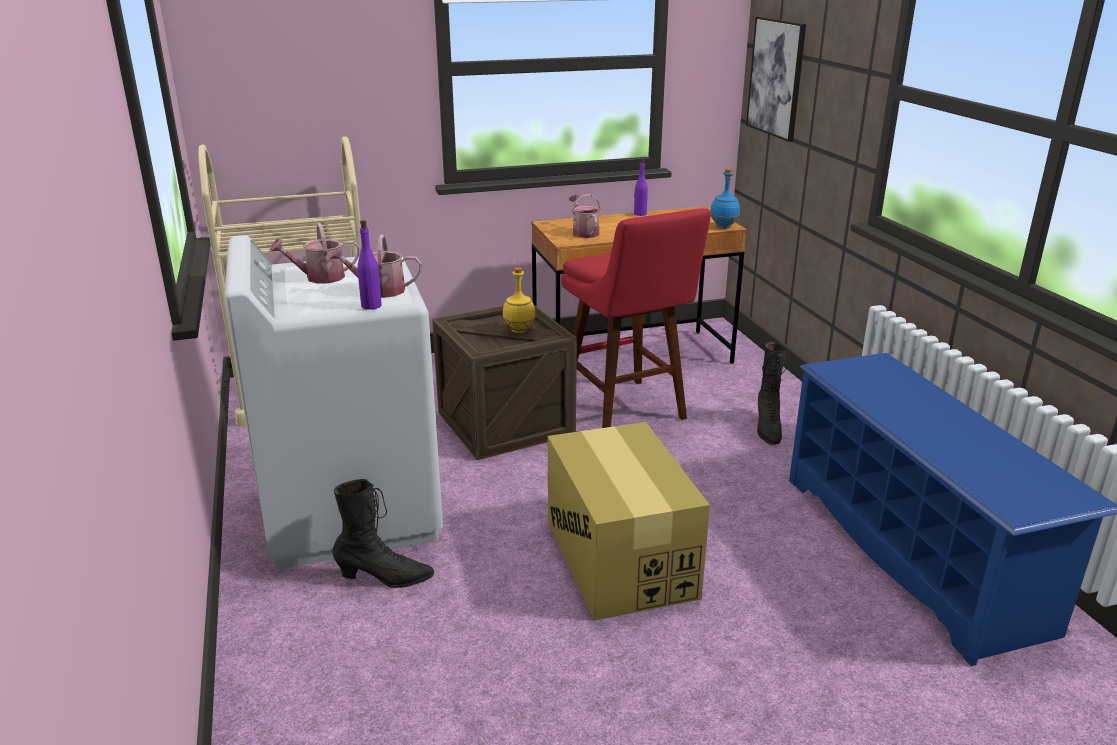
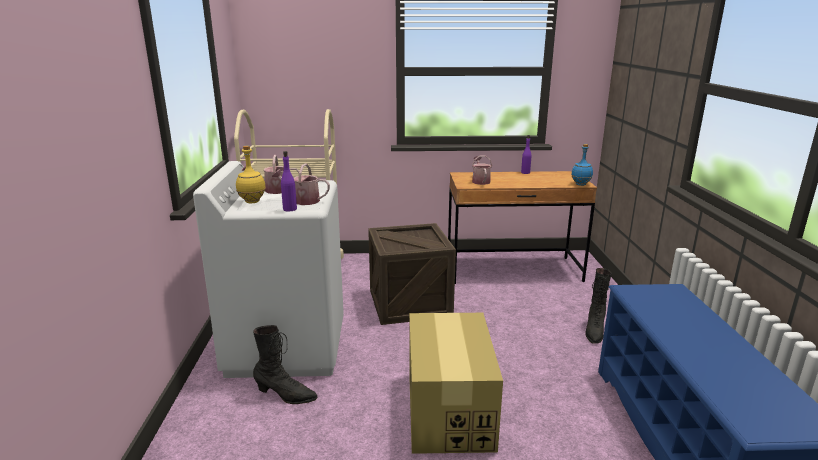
camera: 15 degrees right, 5 degrees down
yellow bottle [503,267,536,333] -> yellow bottle moved to [236,145,266,203]
red stool [561,208,711,428] -> none
picture [746,17,806,142] -> none

